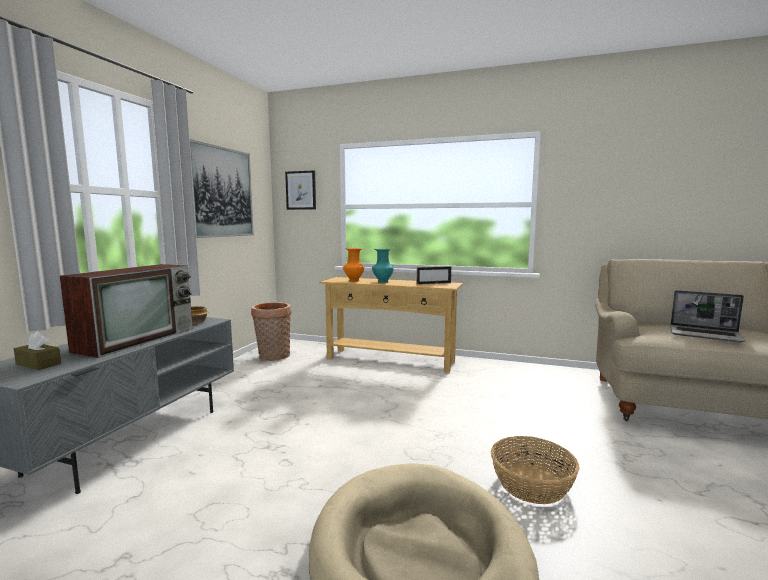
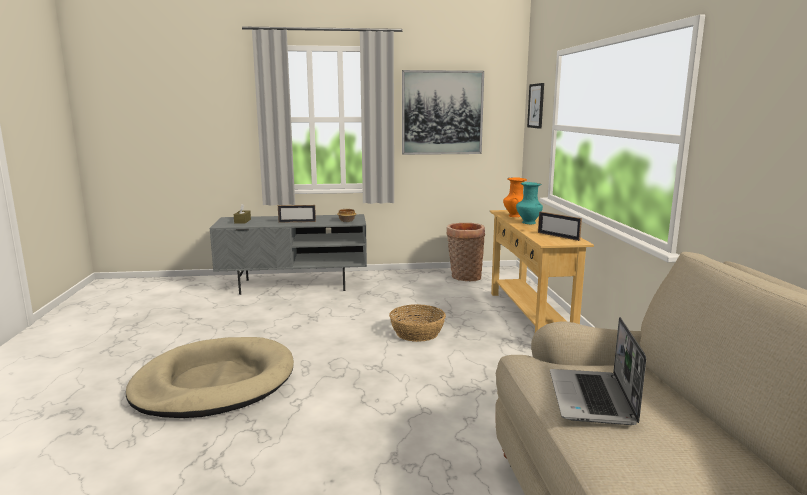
camera: 65 degrees right, 5 degrees up
television [60,264,193,358] -> picture frame [278,205,316,223]
basket [491,436,580,504] -> basket moved to [389,304,446,342]

